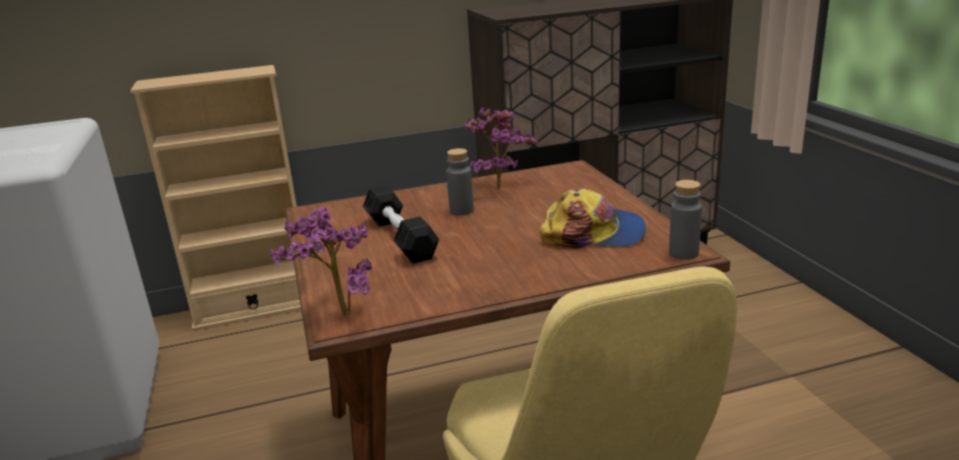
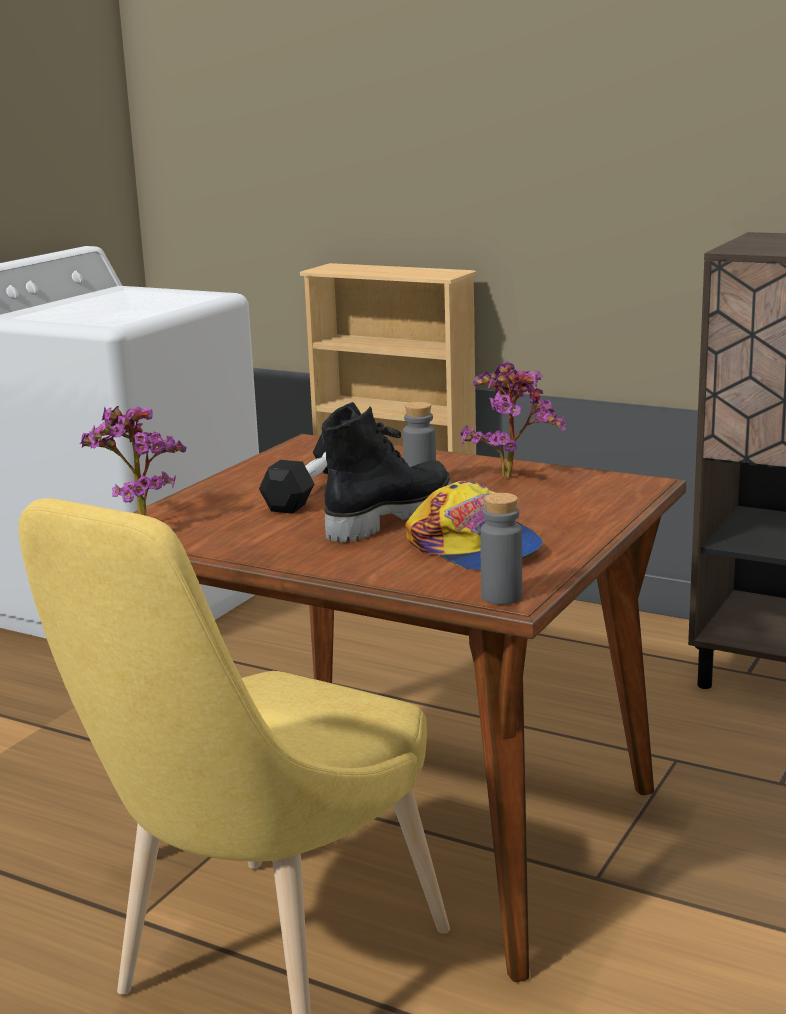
camera: 45 degrees right, 5 degrees down
none -> black boot [321,402,451,542]

